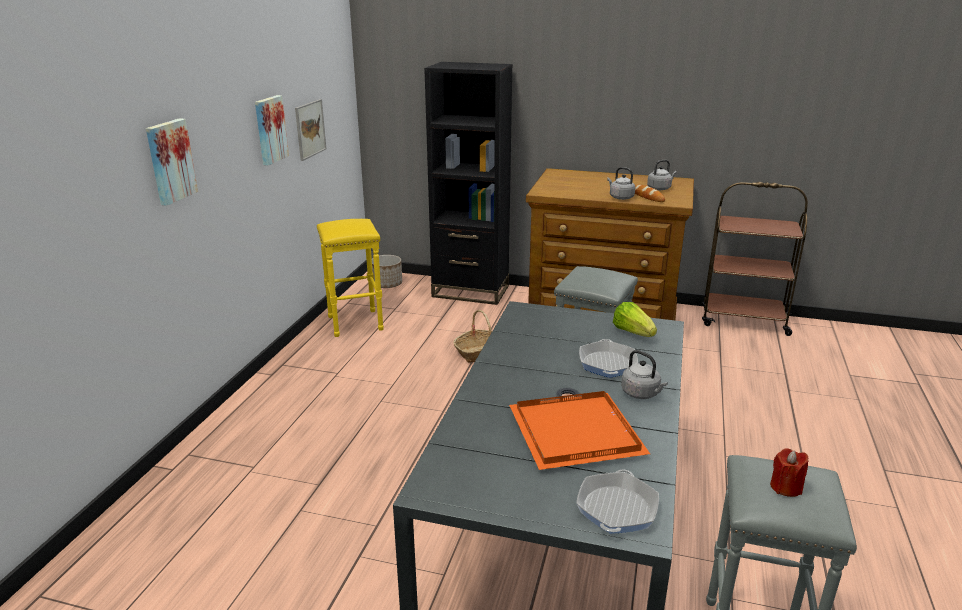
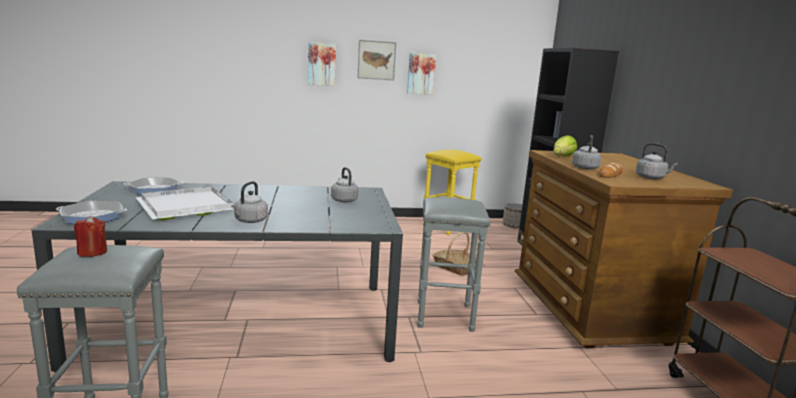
camera: 65 degrees right, 10 degrees down
picture [295,99,326,161] -> picture moved to [357,40,396,80]
orange tray [509,391,650,470] -> white tray [135,186,235,221]
frying pan [579,339,638,378] -> frying pan moved to [124,177,184,195]
lettuce [613,302,657,337] -> lettuce moved to [554,135,577,156]
none -> grey kettle [331,167,358,202]

